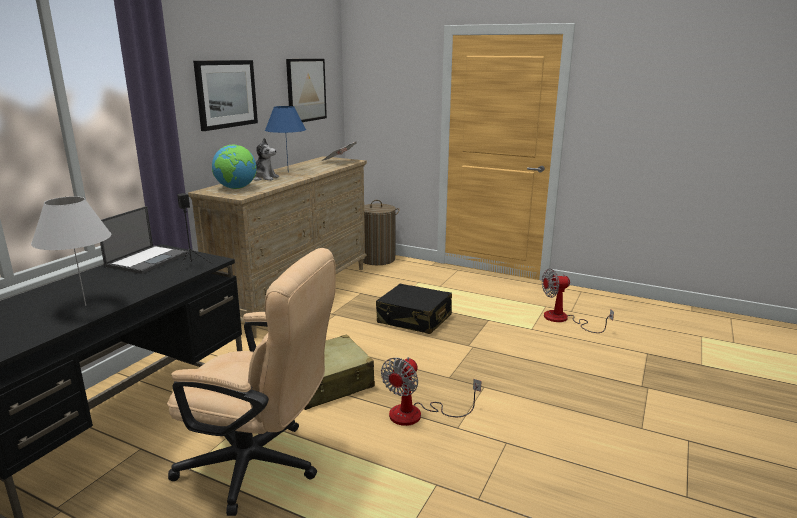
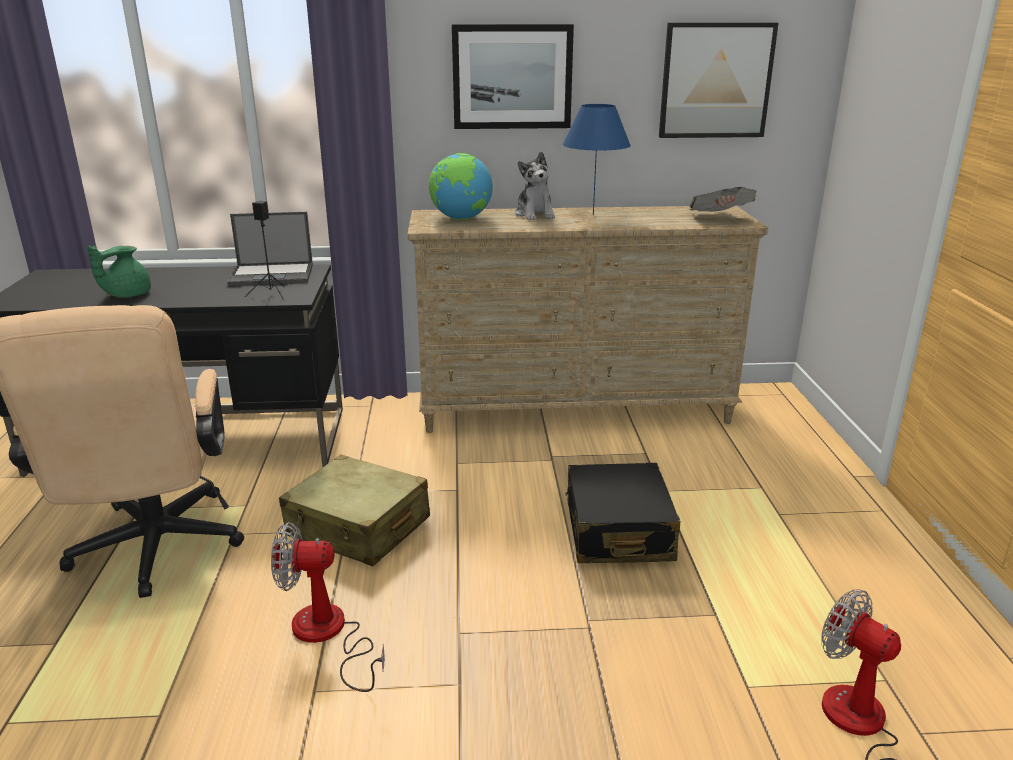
camera: 60 degrees right, 5 degrees up
white table lamp [31,196,111,306] -> green teapot [87,246,151,298]
laundry basket [363,200,400,265] -> none

